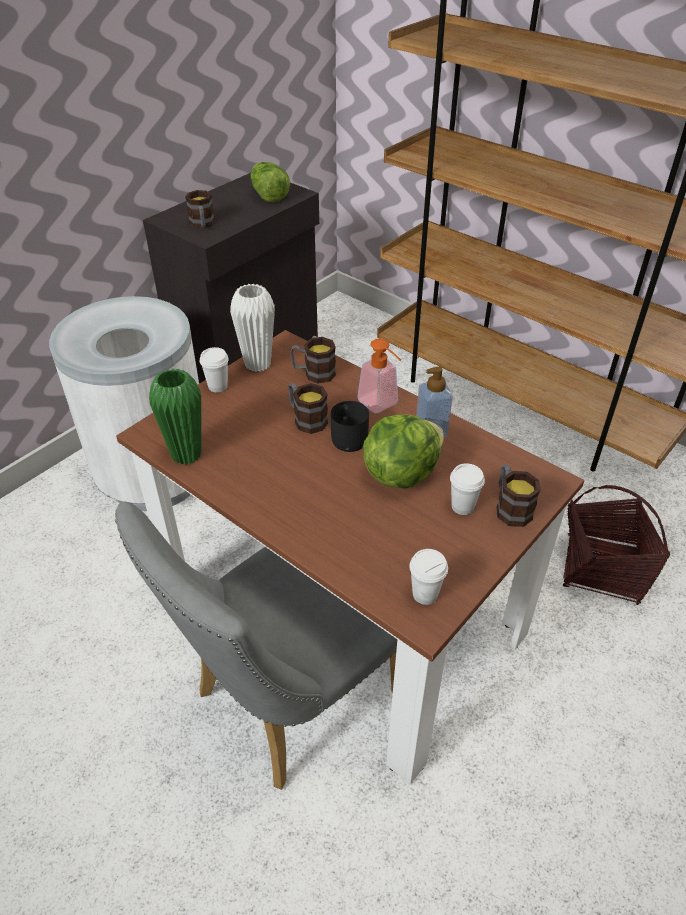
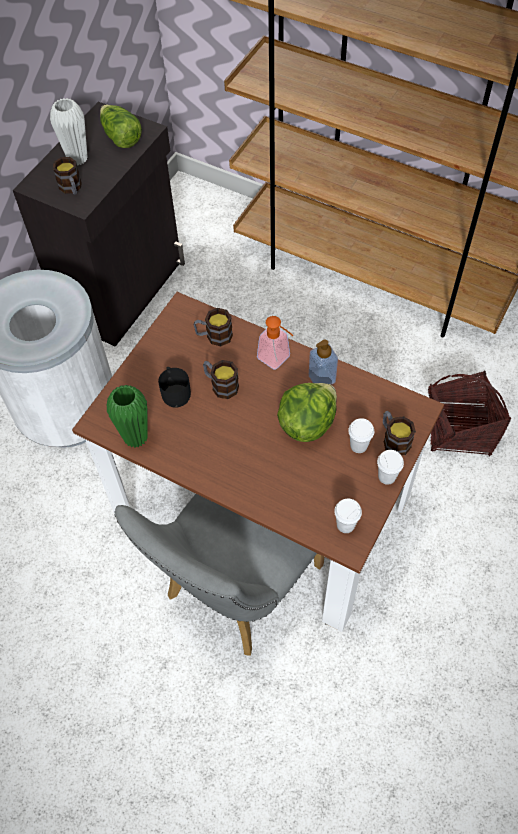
camera: 10 degrees left, 15 degrees up
white cup [200,347,229,392] -> white cup moved to [377,450,404,485]
white vase [230,284,275,372] -> white vase moved to [50,98,88,165]
black mug [331,401,369,452] -> black mug moved to [158,367,191,408]

